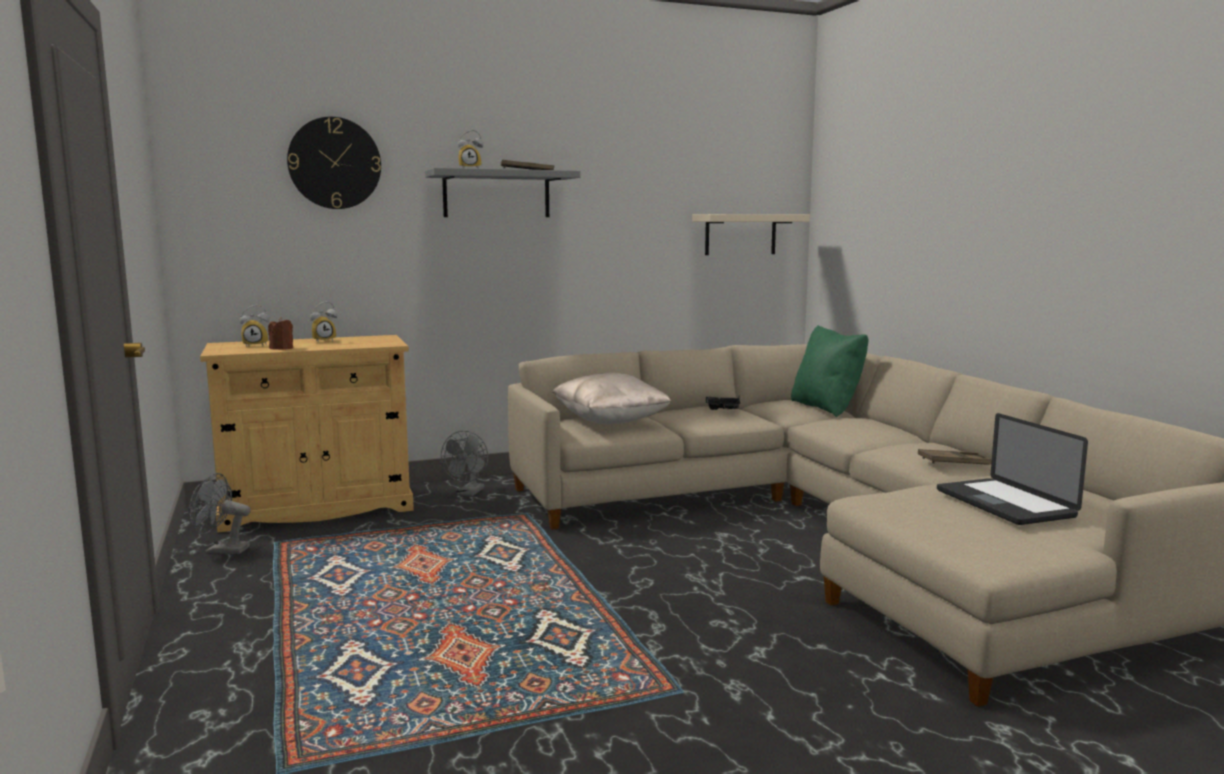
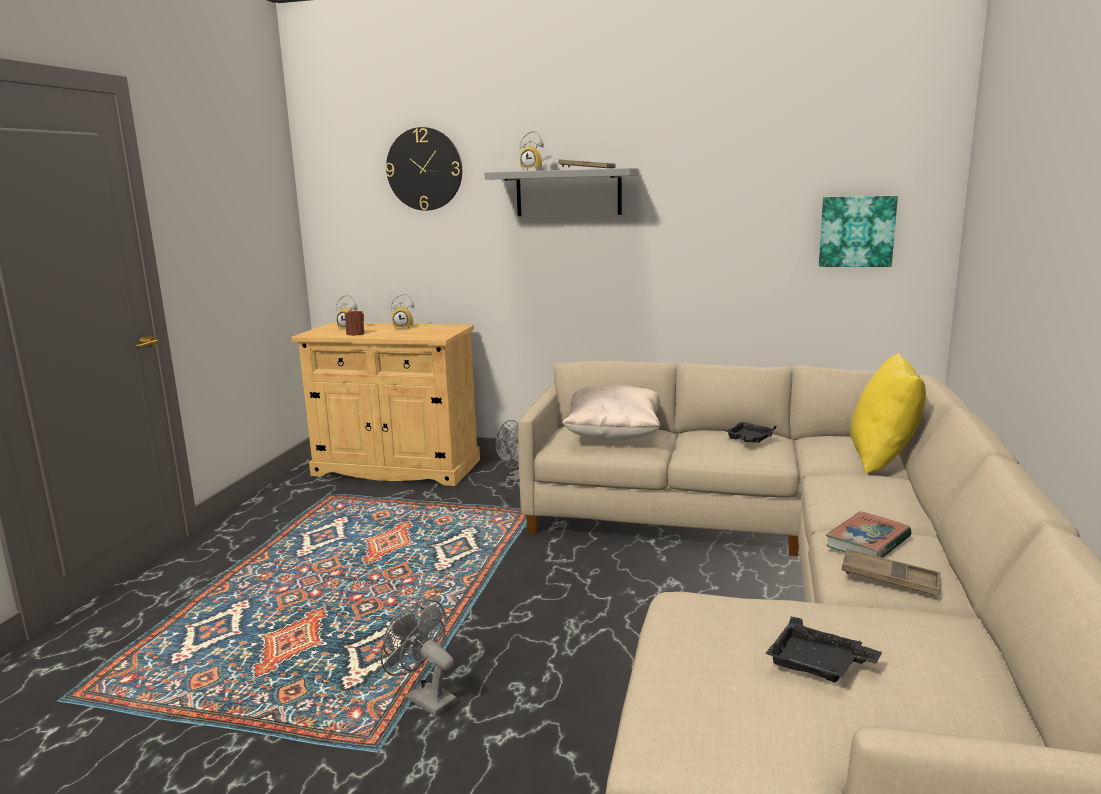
camera: 35 degrees right, 5 degrees up
grey fan [189,473,251,554] -> grey fan moved to [380,600,457,717]
beige shelf [692,214,810,255] -> picture [819,196,898,267]
green pillow [791,325,868,417] -> yellow pillow [850,353,926,474]
laptop [937,413,1088,525] -> black tray [765,616,882,682]
none -> book [826,511,912,558]

